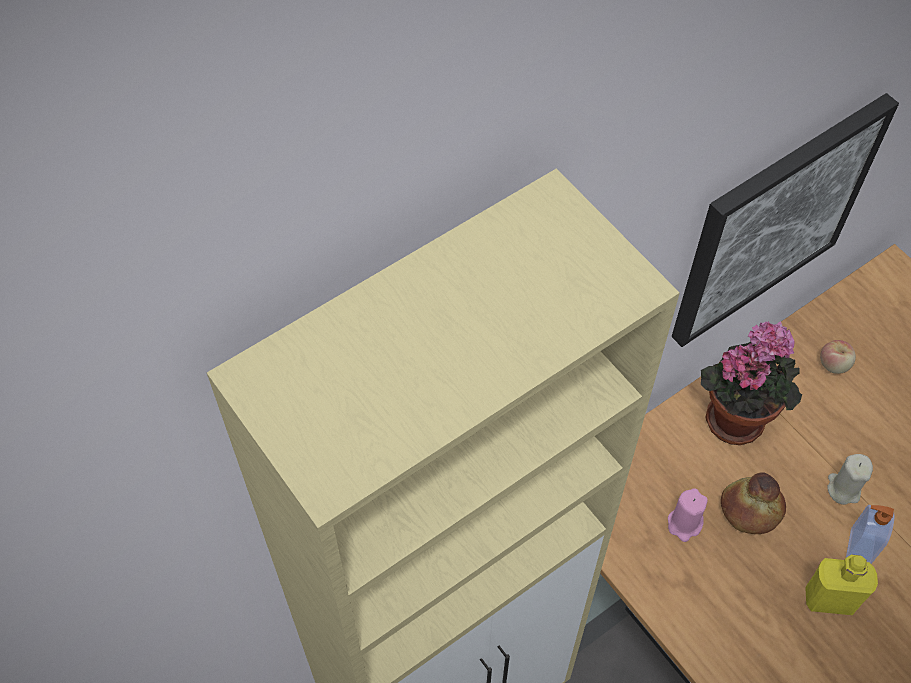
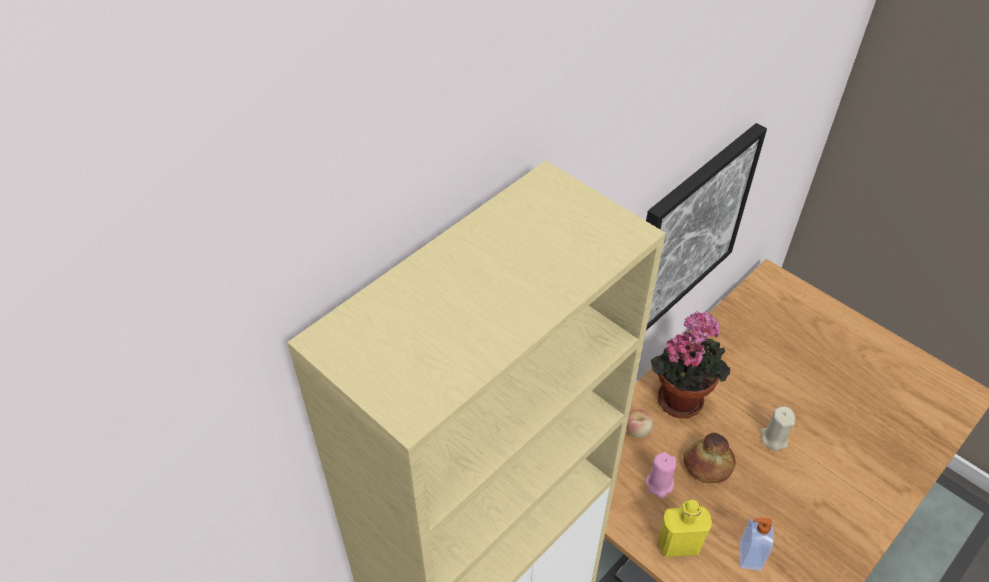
camera: 10 degrees left, 10 degrees down
yellow bottle [805,554,878,615] -> yellow bottle moved to [658,500,712,557]
apple [820,340,856,374] -> apple moved to [626,410,653,438]
soap dispenser [846,505,894,564] -> soap dispenser moved to [739,518,774,571]

